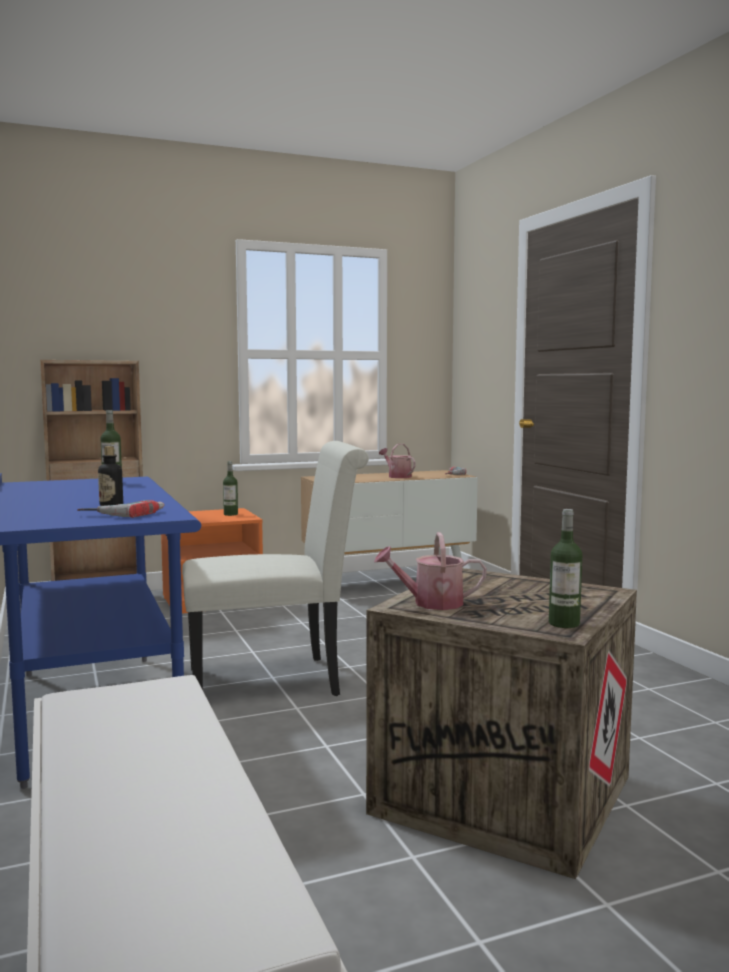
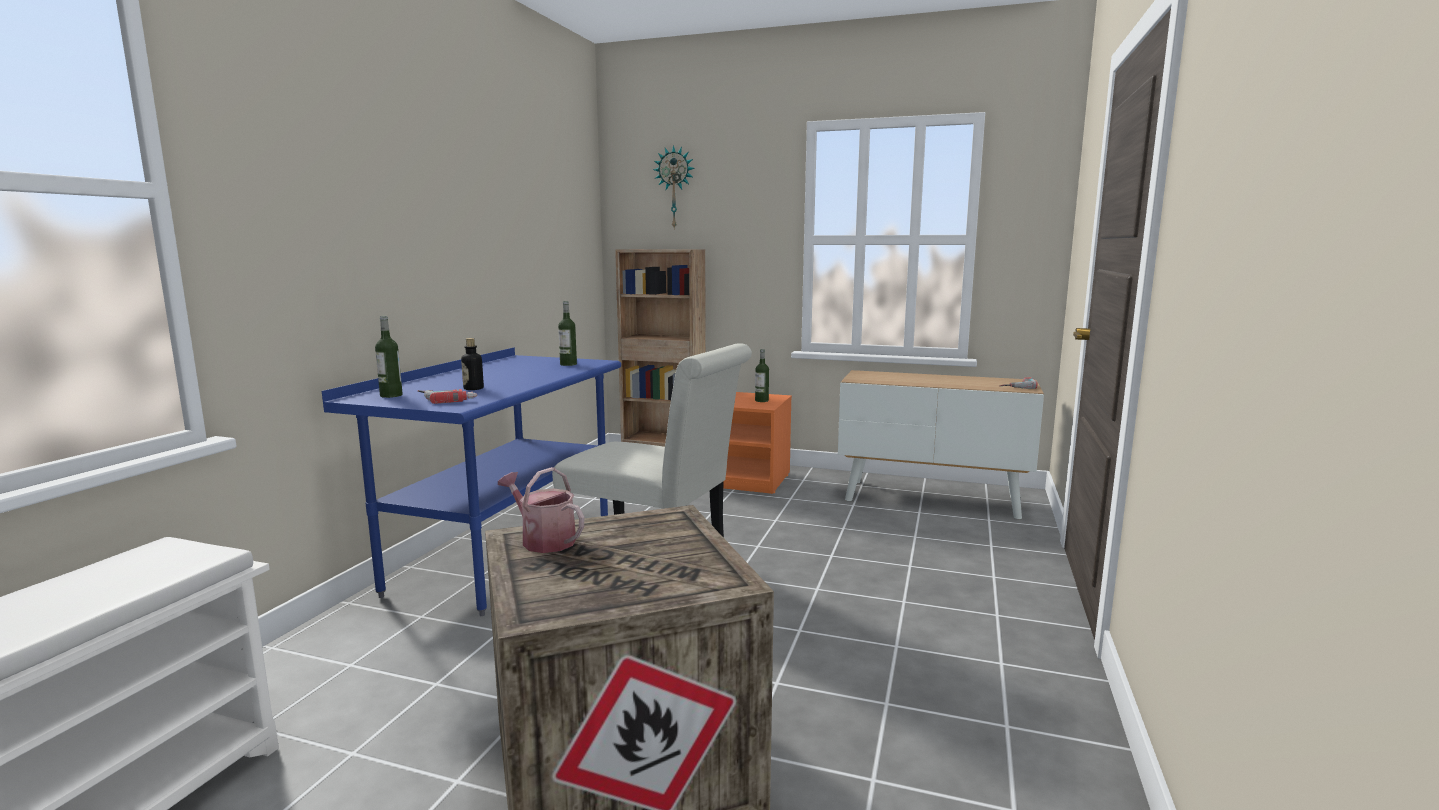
camera: 40 degrees right, 5 degrees up
watering can [379,444,416,478] -> none
bottle [549,509,582,628] -> bottle moved to [375,316,403,398]
none -> wall clock [653,145,695,230]

